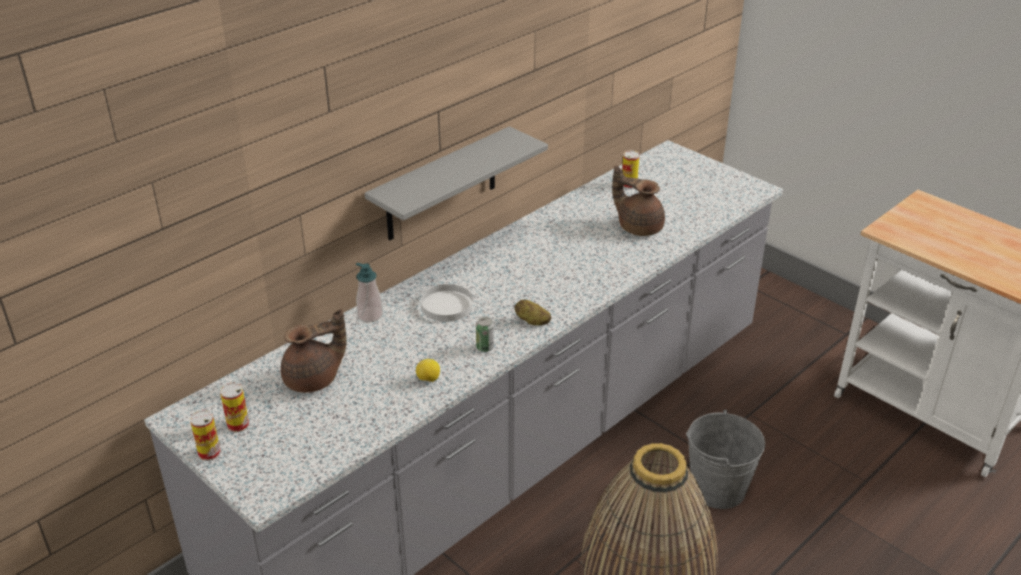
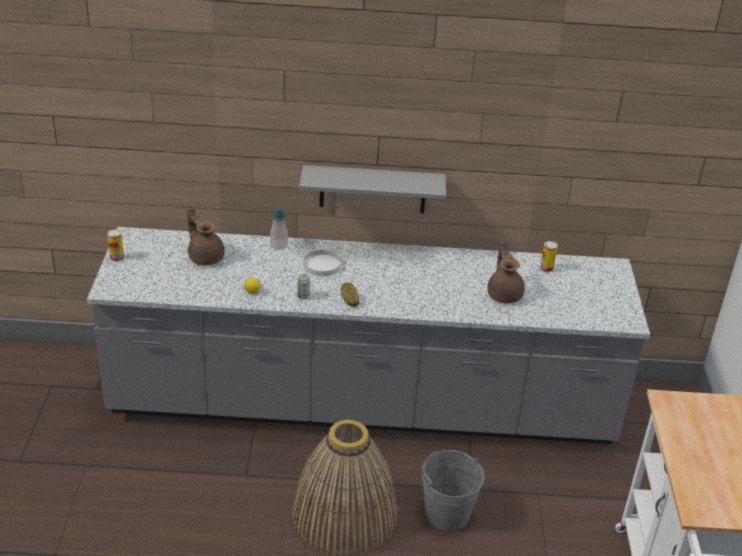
camera: 45 degrees right, 0 degrees up
can [220,383,249,433] -> none
brown teapot [281,309,347,393] -> brown teapot turned 150 degrees counterclockwise [187,205,225,266]

